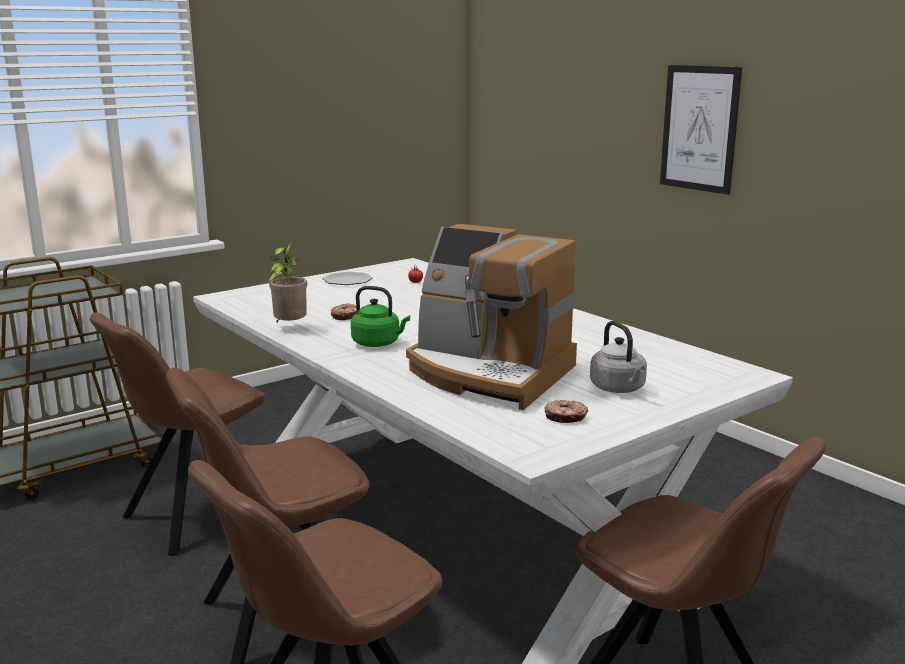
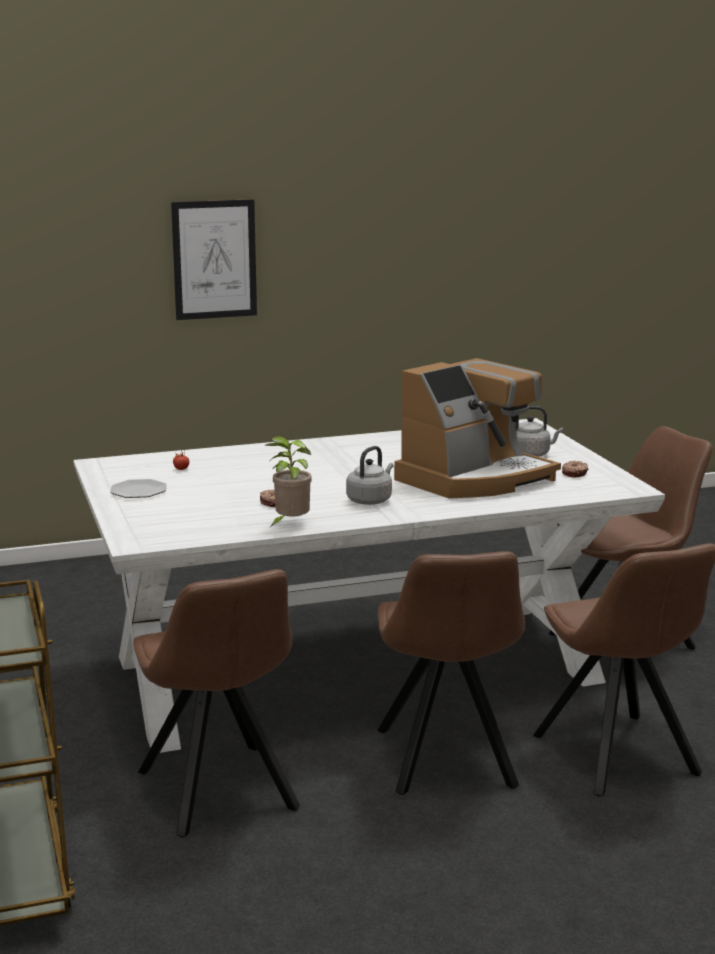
camera: 70 degrees left, 0 degrees up
green kettle [351,286,410,347] -> grey kettle [346,446,394,505]

